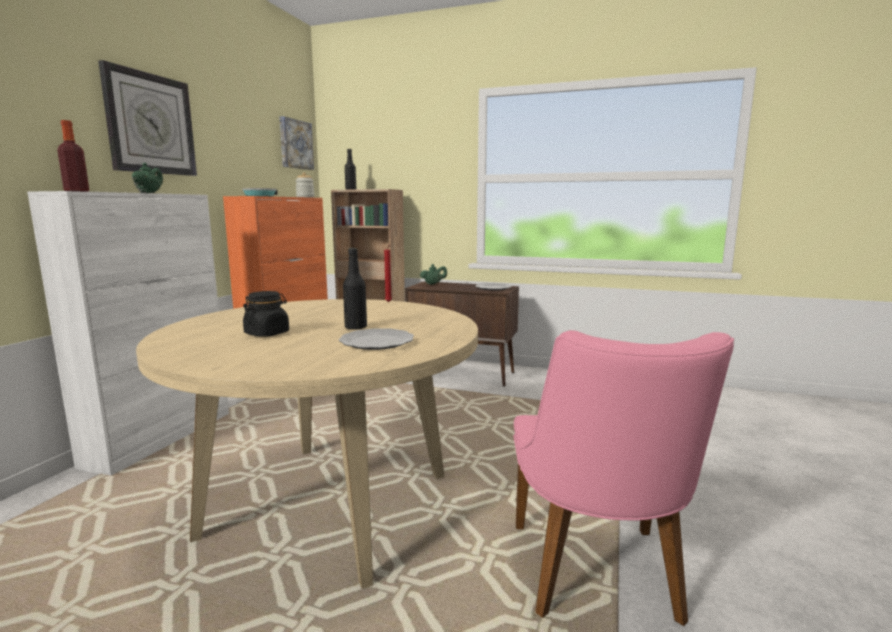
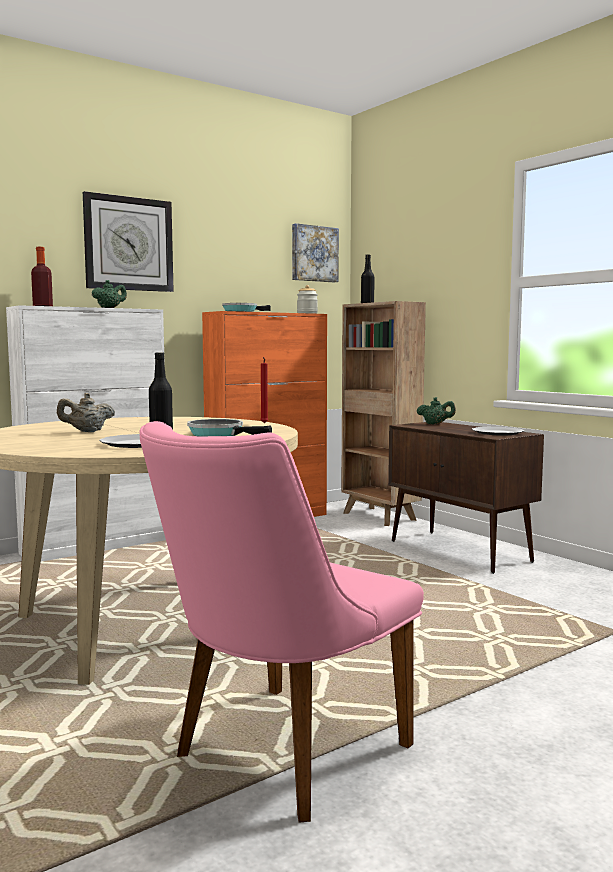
camera: 35 degrees right, 5 degrees down
black jar [243,291,289,337] -> beige teapot [57,393,115,432]
none -> frying pan [187,419,272,436]

